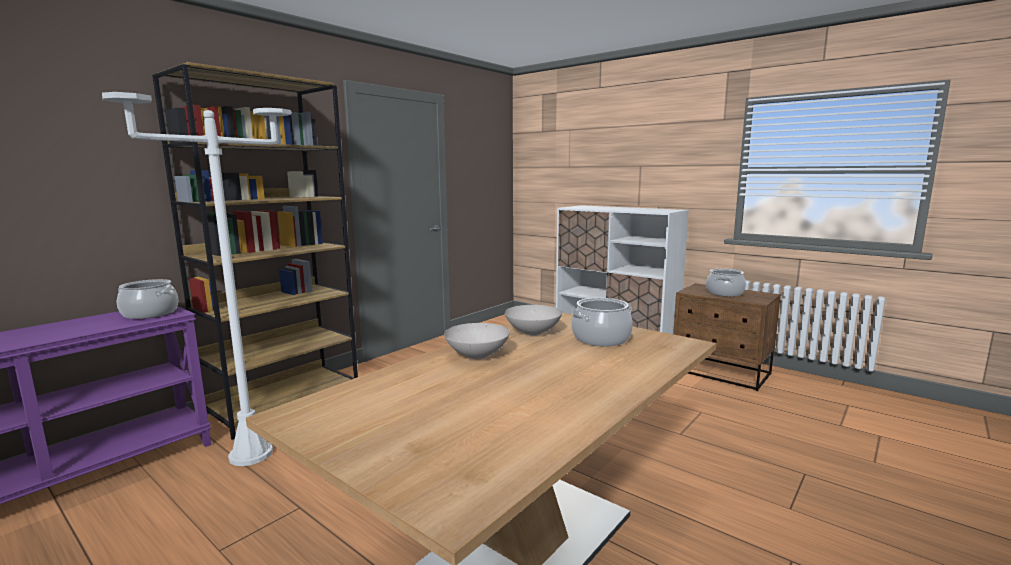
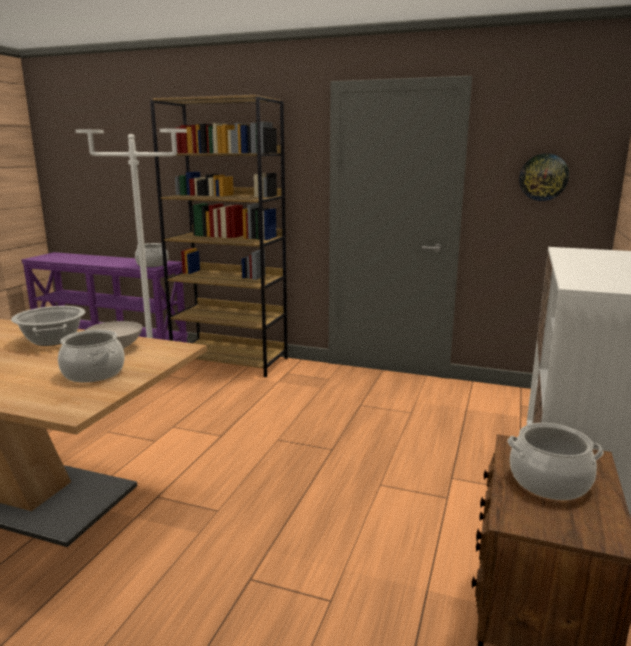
camera: 70 degrees right, 5 degrees up
white bowl [444,323,510,359] -> cooking pot [11,306,85,346]
none -> wall clock [519,153,569,201]

